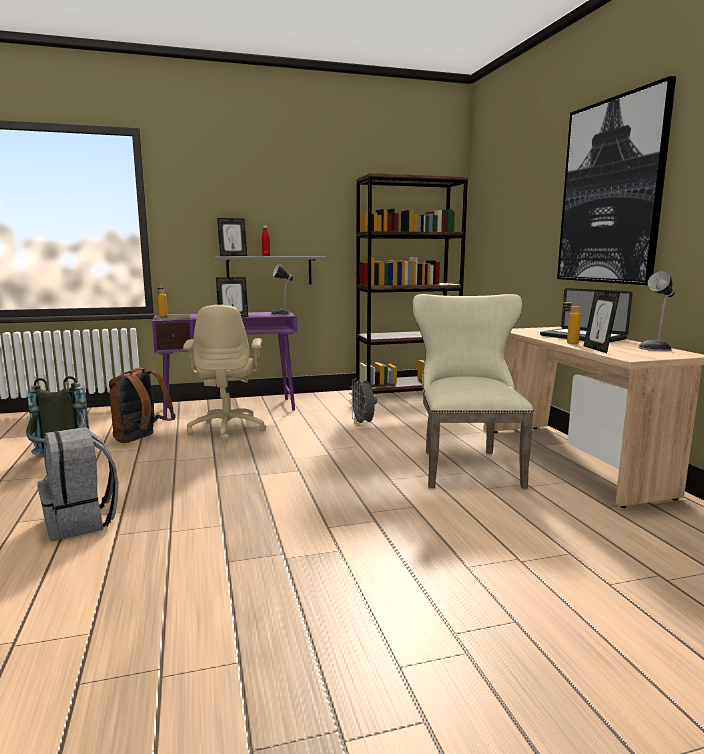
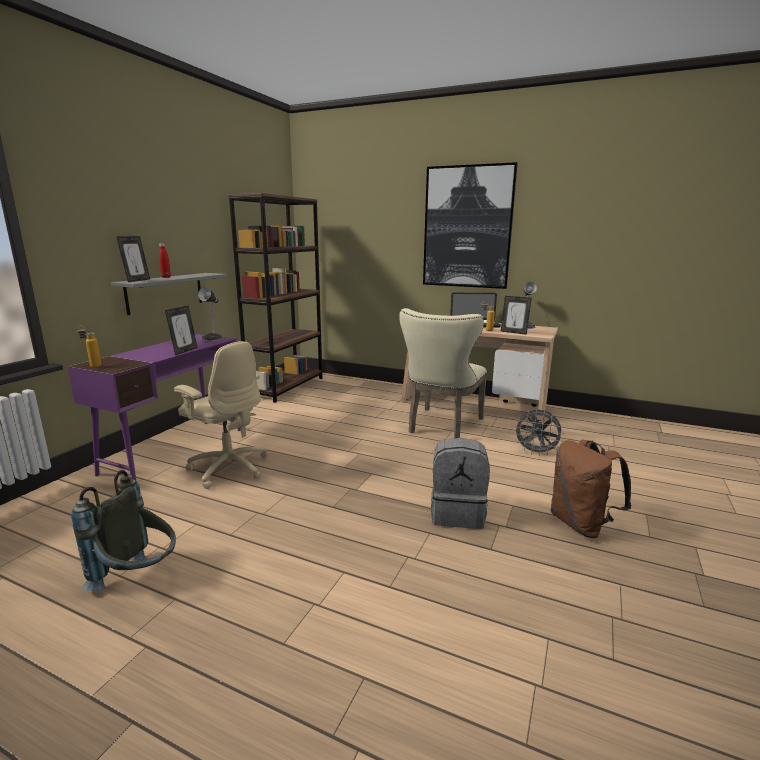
camera: 50 degrees left, 5 degrees up
grey backpack [37,427,119,541] -> grey backpack moved to [431,438,490,529]
brown backpack [109,367,176,443] -> brown backpack moved to [551,440,632,538]
grey fan [349,378,377,426] -> grey fan moved to [513,410,564,456]
beige chair [412,294,534,488] -> beige chair turned 105 degrees counterclockwise [399,308,487,438]

